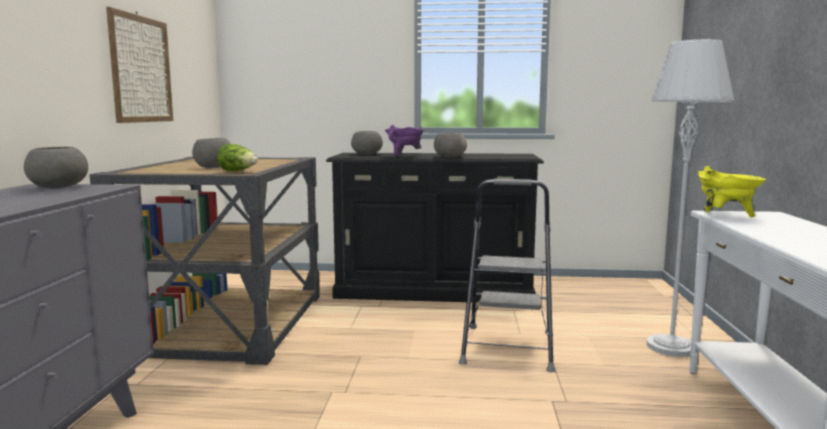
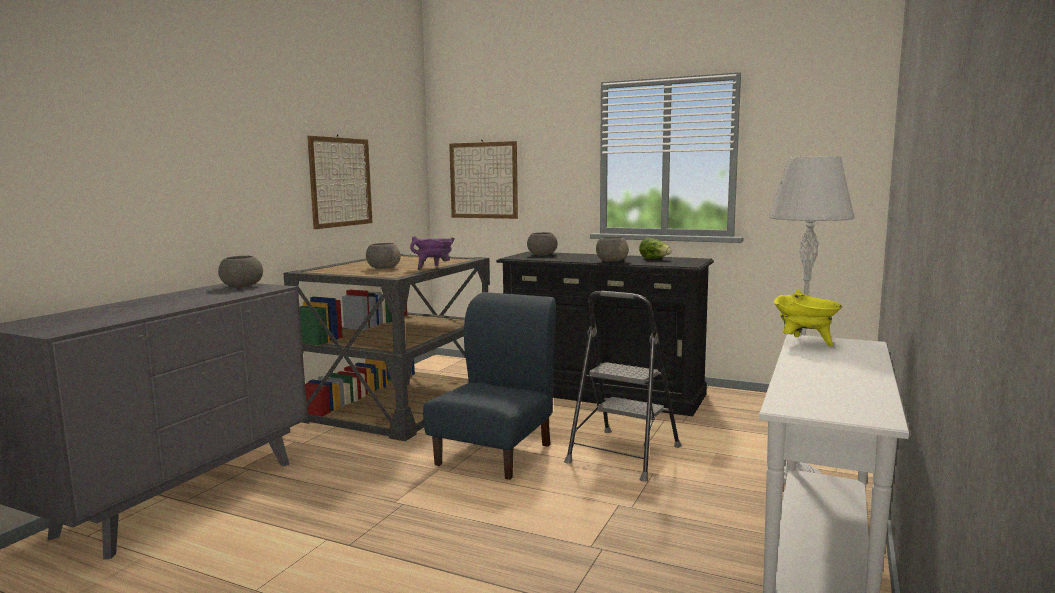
camera: 20 degrees right, 0 degrees up
lettuce [217,144,258,171] -> lettuce moved to [639,238,672,259]
purple cooking pot [385,125,424,157] -> purple cooking pot moved to [410,236,455,270]
none -> blue chair [423,292,556,480]
none -> picture [449,140,518,219]

